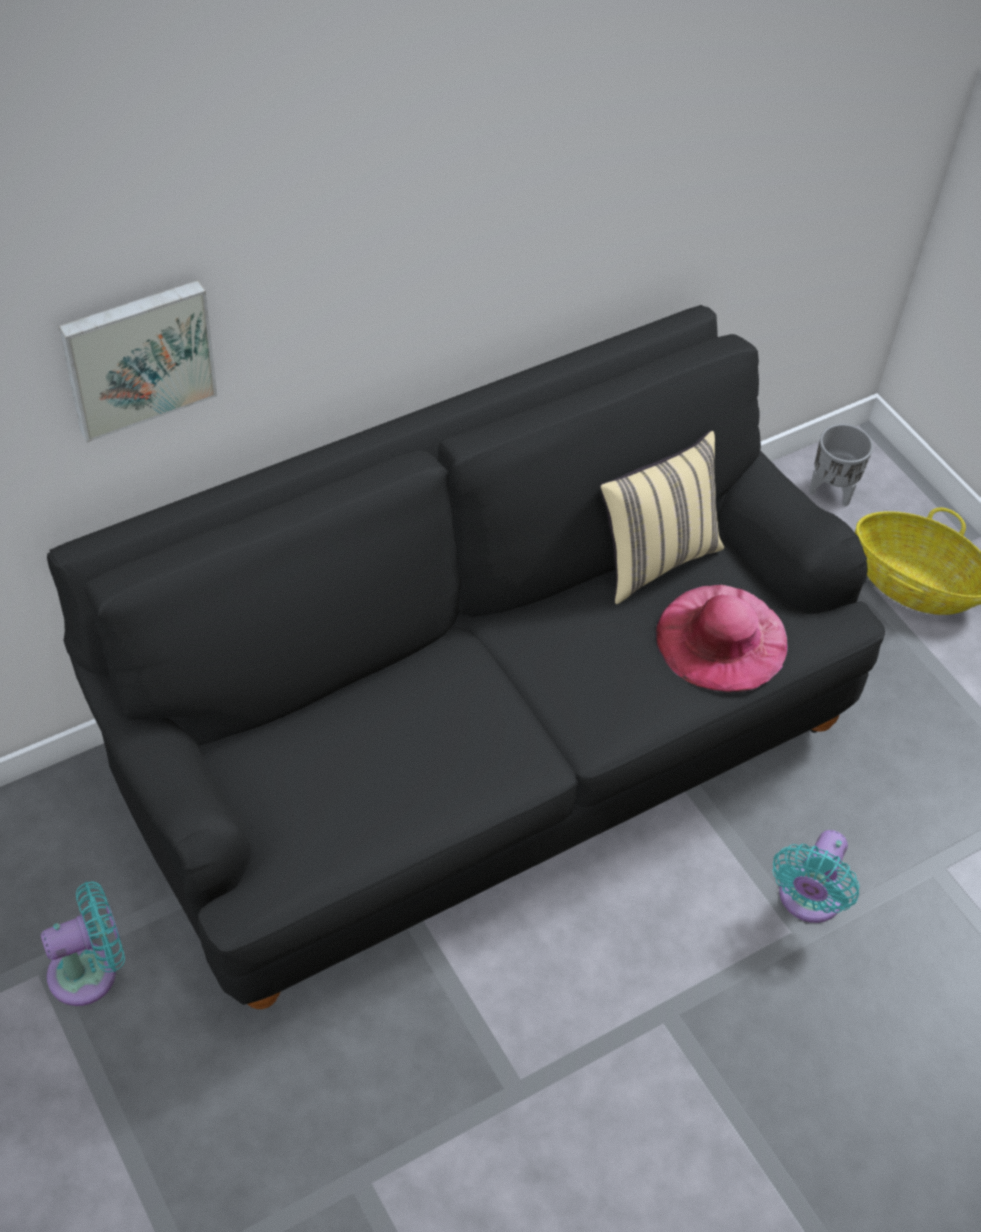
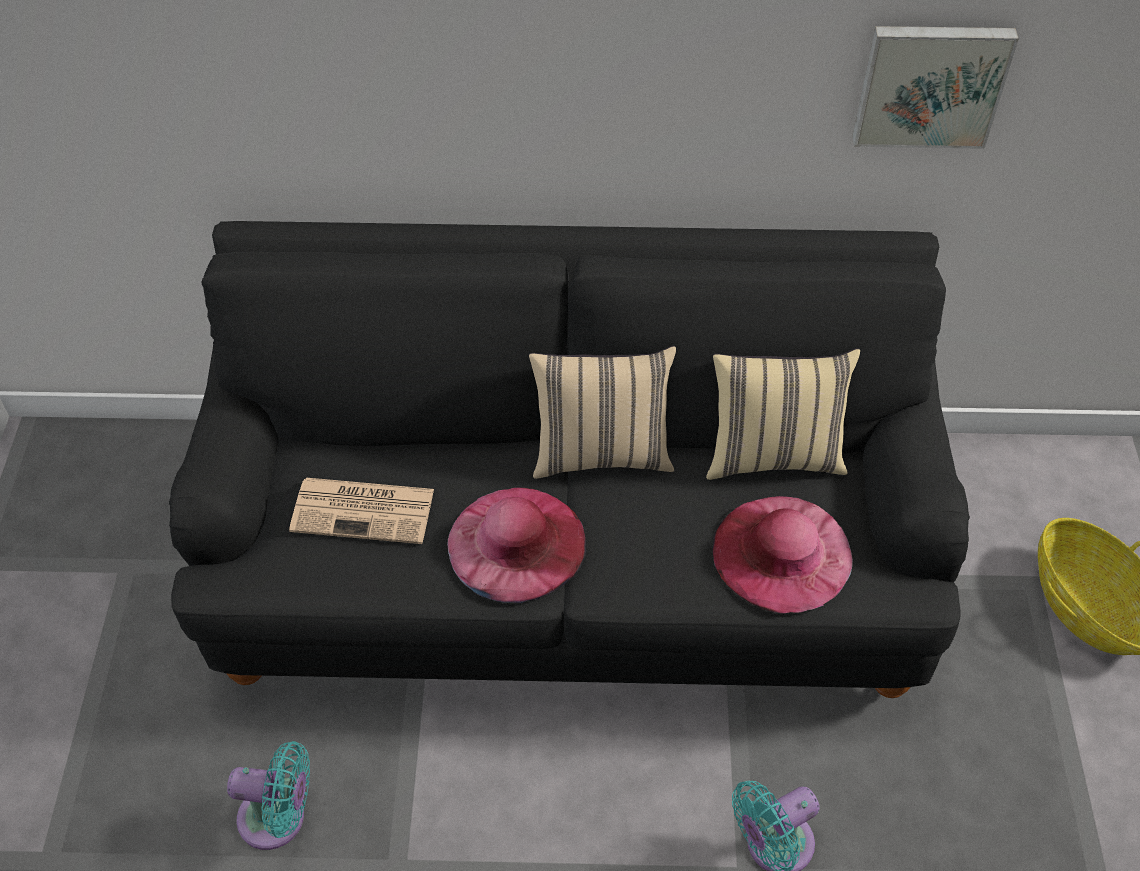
camera: 35 degrees right, 0 degrees up
turquoise fan [41,881,125,1006] -> turquoise fan moved to [227,741,310,850]
picture [59,280,217,443] -> picture moved to [852,26,1019,149]
grey planter [809,424,873,507] -> none
none -> newspaper [289,478,434,544]
none -> pink hat [447,487,586,603]
none -> beige pillow [529,346,676,479]

